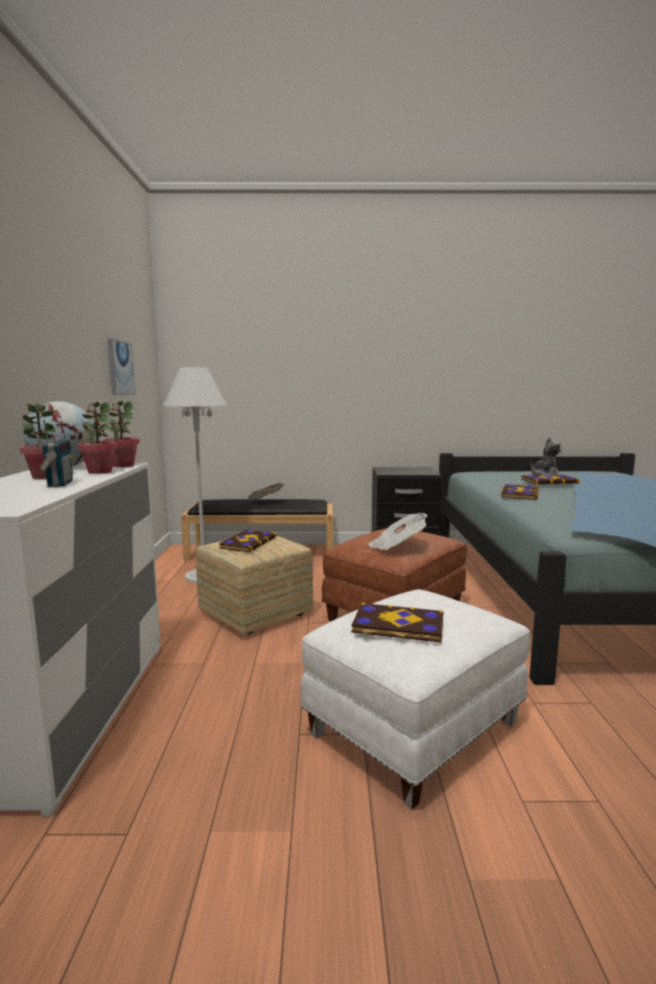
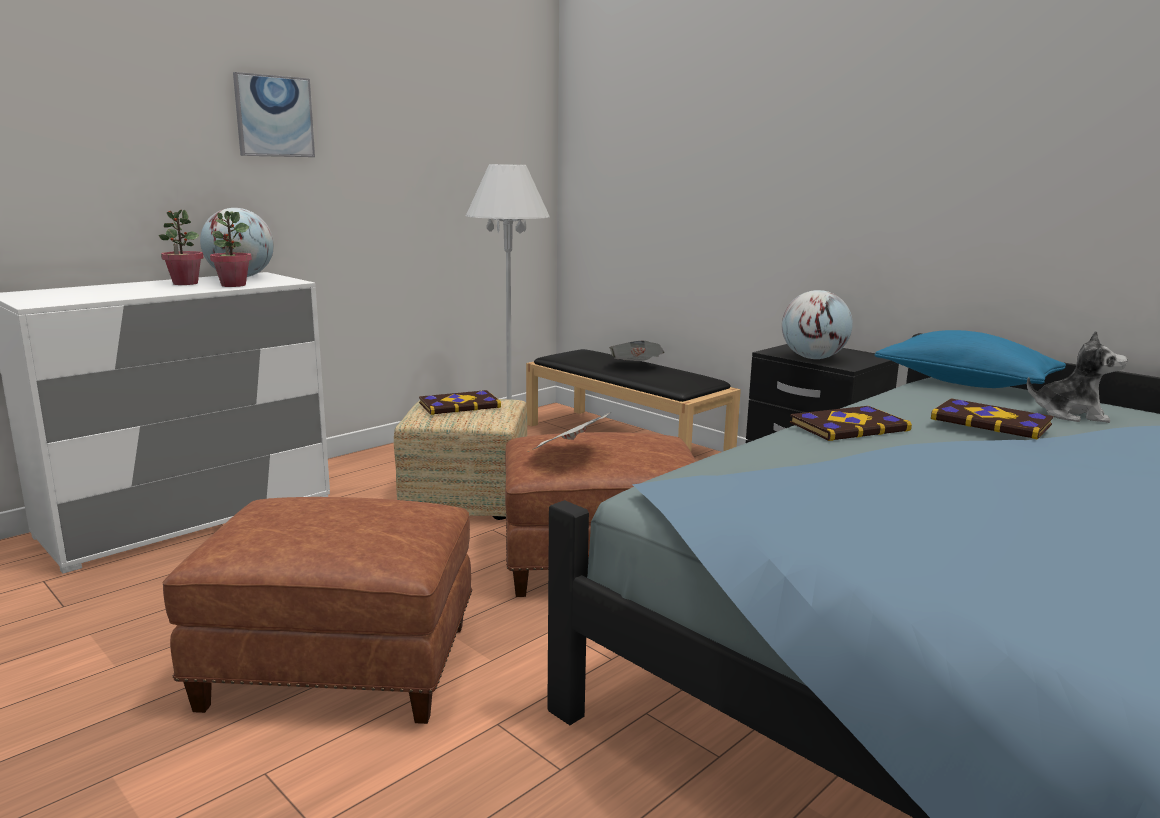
camera: 45 degrees right, 5 degrees up
radio [38,419,75,487] -> none
potted plant [103,401,140,467] -> none
picture [107,339,135,395] -> picture moved to [233,72,315,157]
white ottoman [300,589,530,809] -> brown ottoman [162,497,472,724]
book [351,603,444,643] -> none
none -> globe [782,290,853,359]
none -> blue pillow [875,330,1066,388]

